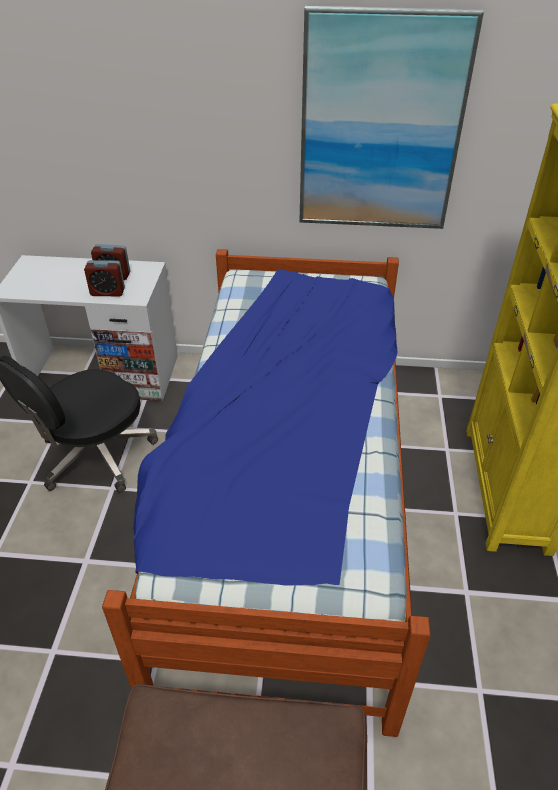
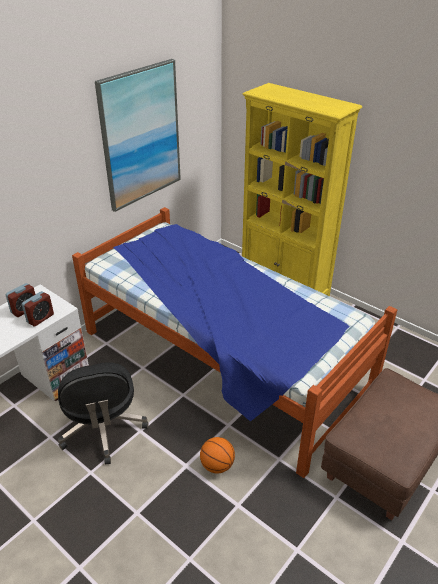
camera: 55 degrees left, 5 degrees down
none -> basketball [200,437,235,473]

